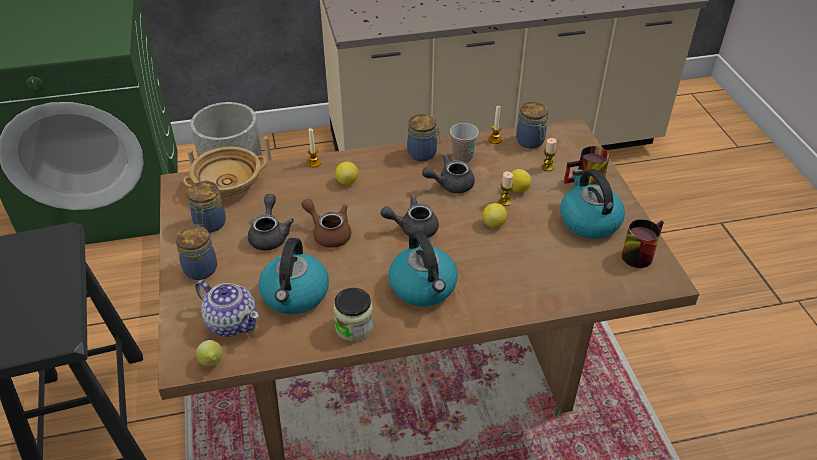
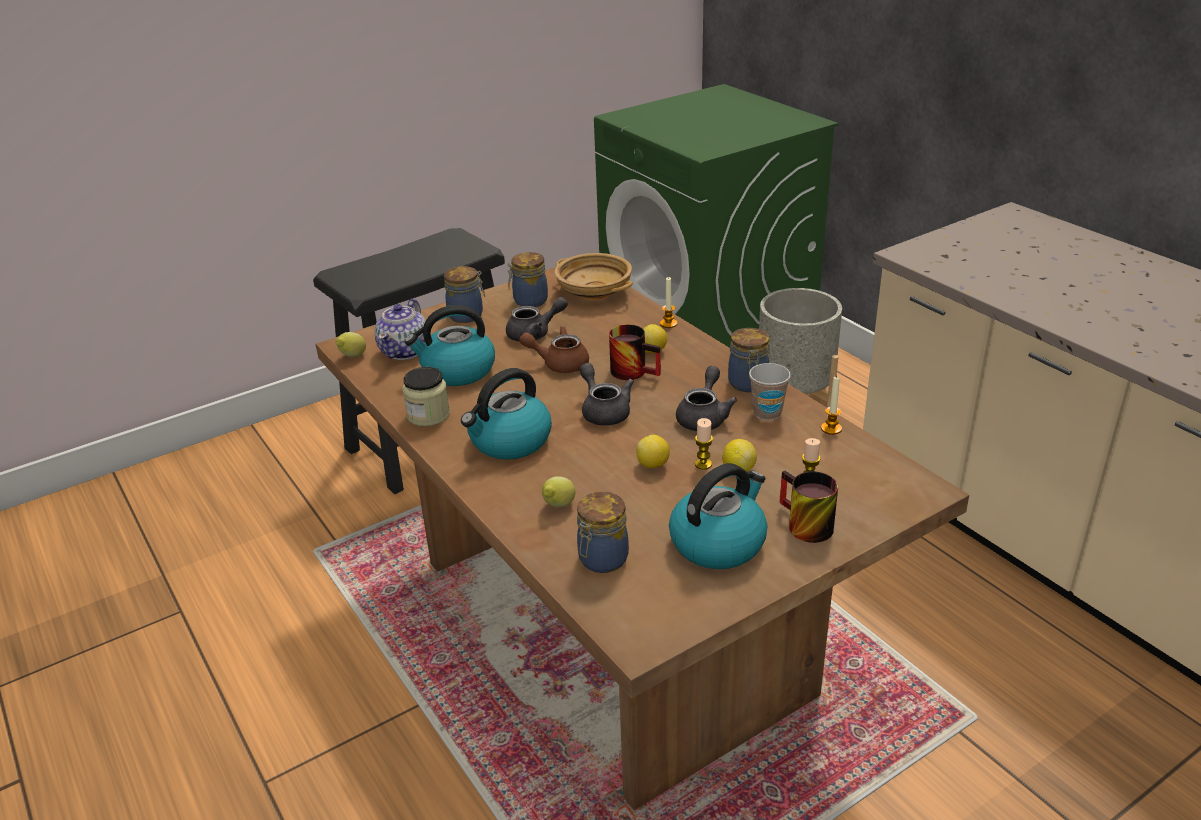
camera: 70 degrees right, 10 degrees down
brown teapot [301,199,351,248] -> brown teapot turned 105 degrees counterclockwise [519,326,589,373]
grey teapot [422,154,475,193] -> grey teapot turned 60 degrees clockwise [676,366,738,431]
jar [516,102,548,149] -> jar moved to [577,492,629,573]
mug [622,219,664,268] -> mug moved to [609,324,661,380]
none -> lemon [542,476,576,507]

